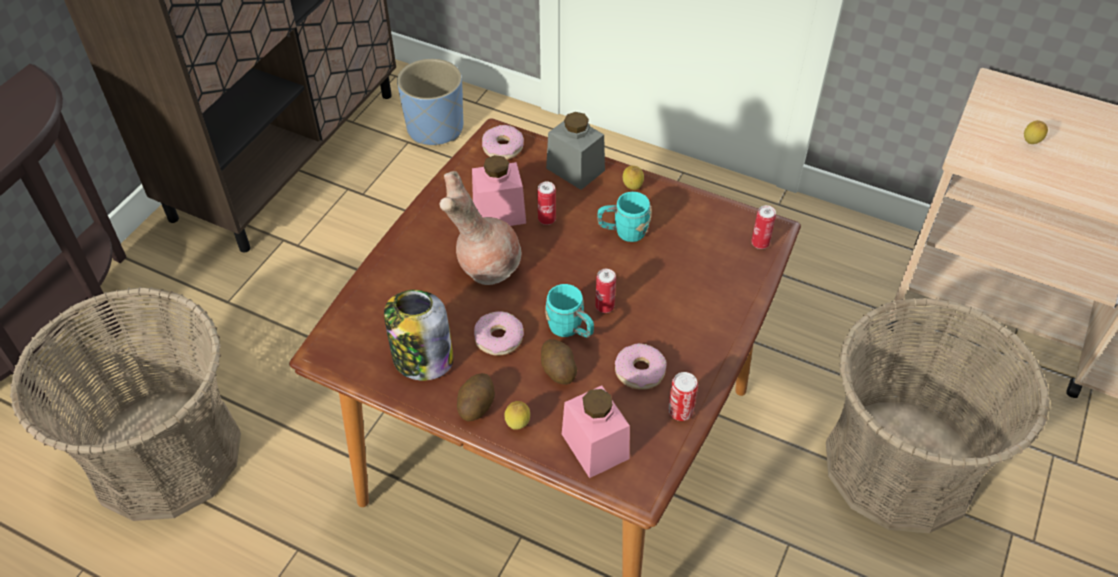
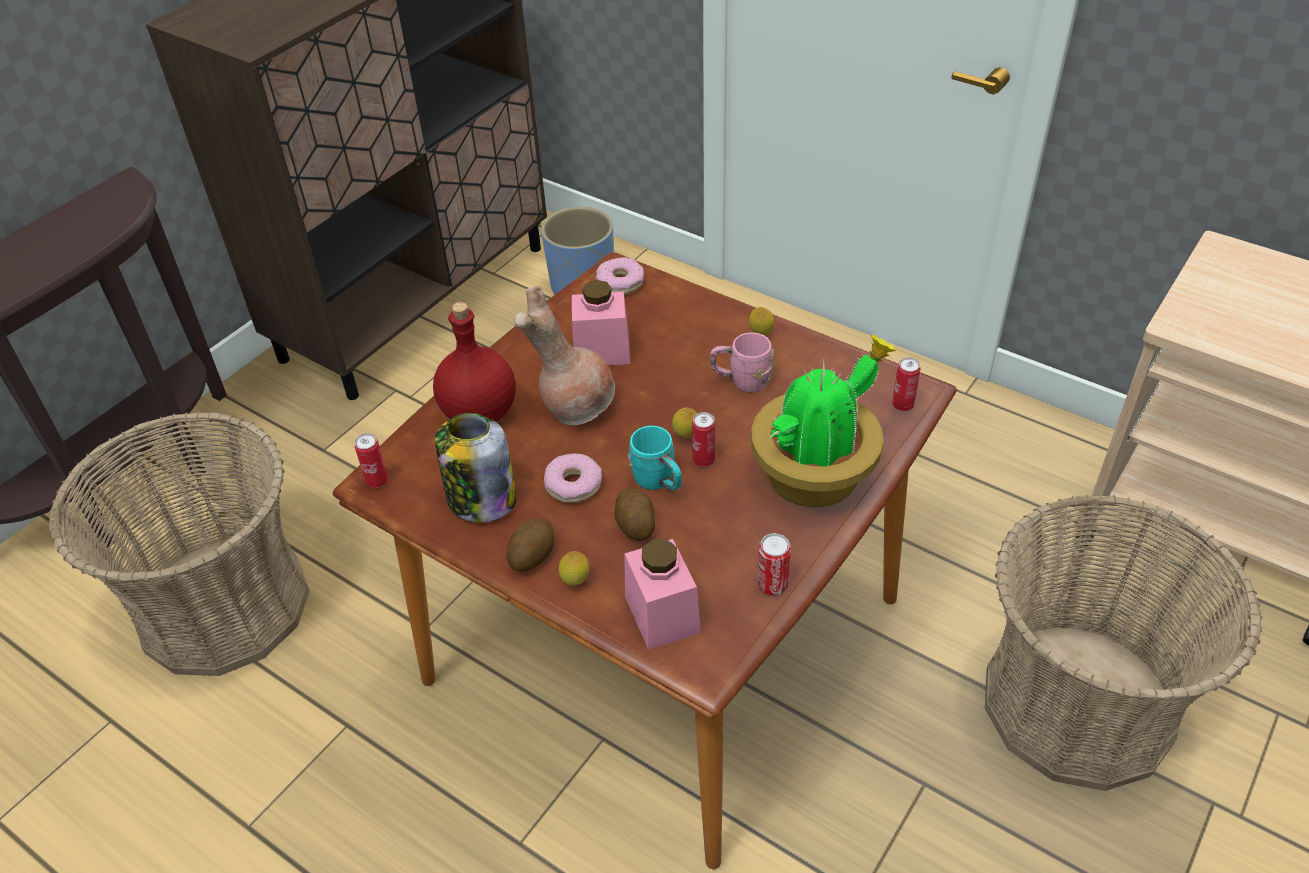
camera: 10 degrees right, 5 degrees down
can [537,182,556,225] -> can moved to [354,433,388,488]
grey jar [546,112,605,190] -> none
turquoise mug [597,192,652,242] -> pink mug [710,332,774,393]
donut [615,343,667,390] -> none
lemon [1024,120,1048,144] -> lemon moved to [672,407,697,438]
none -> red bottle [433,302,516,422]
none -> potted plant [751,334,897,507]

